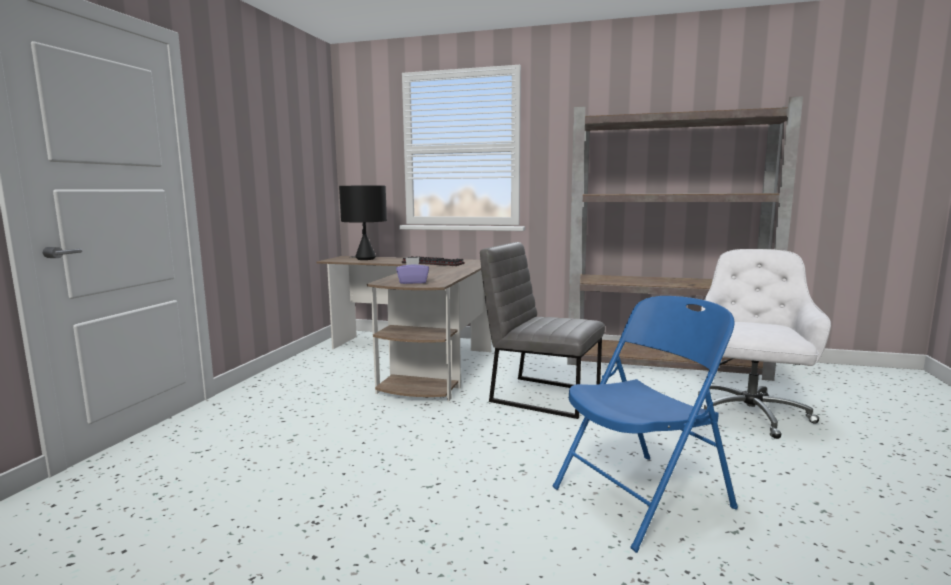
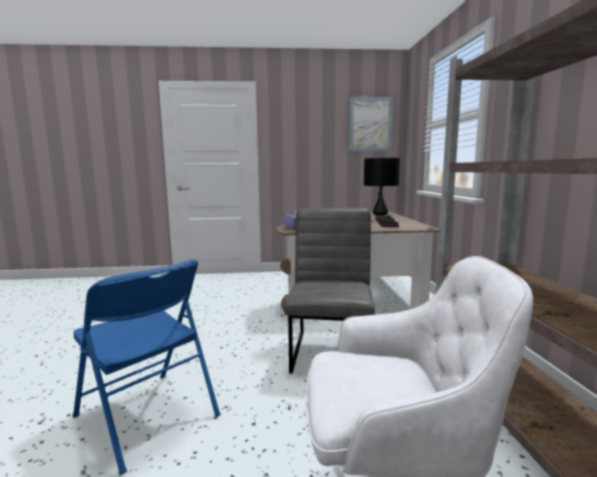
camera: 70 degrees right, 0 degrees up
none -> picture [349,97,393,151]

